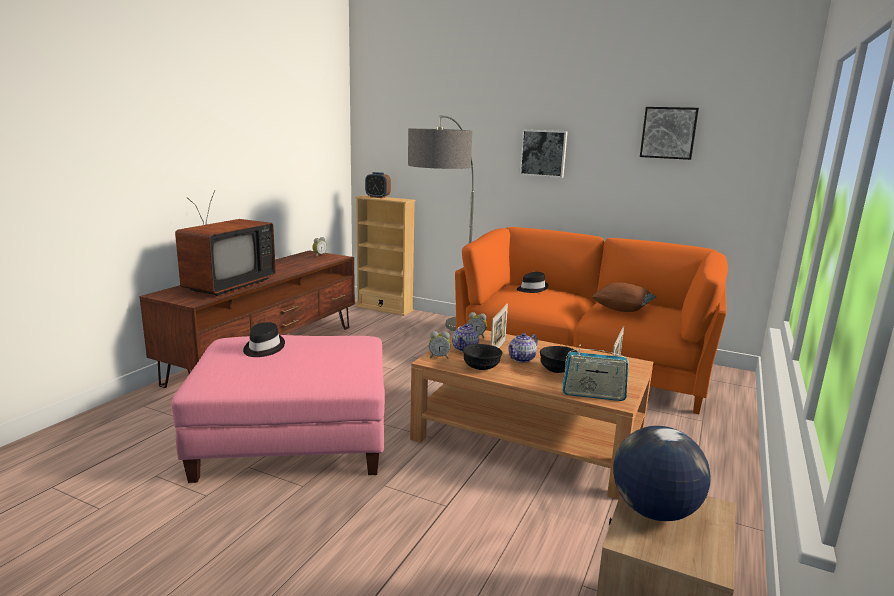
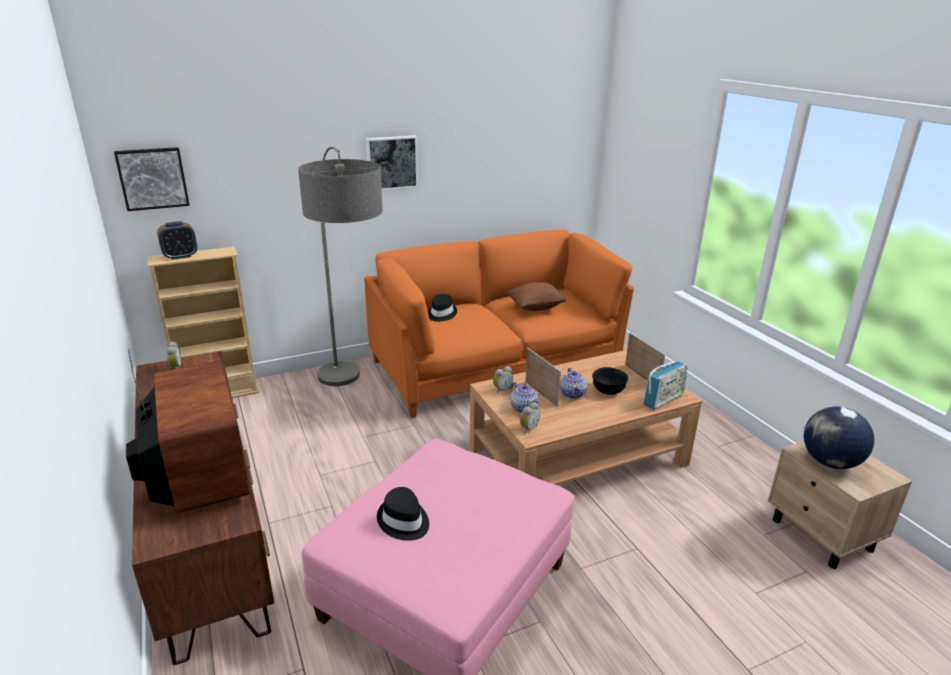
camera: 50 degrees left, 10 degrees up
black bowl [463,344,502,370] -> none
picture [640,107,699,160] -> picture moved to [114,147,190,211]

